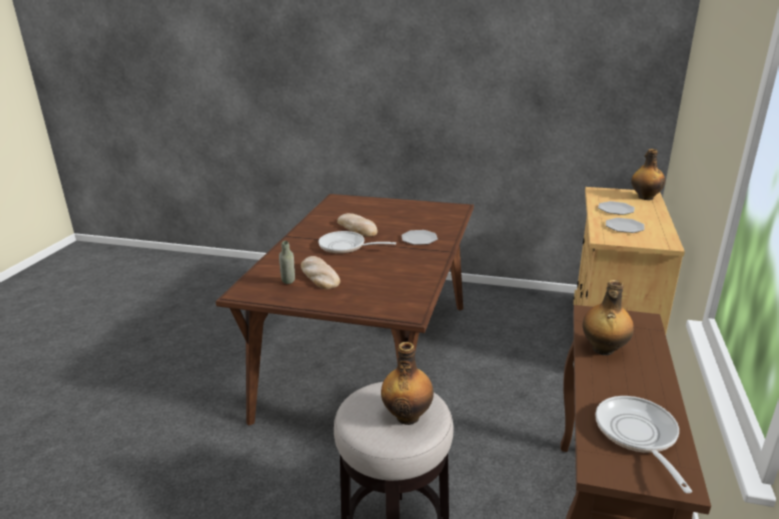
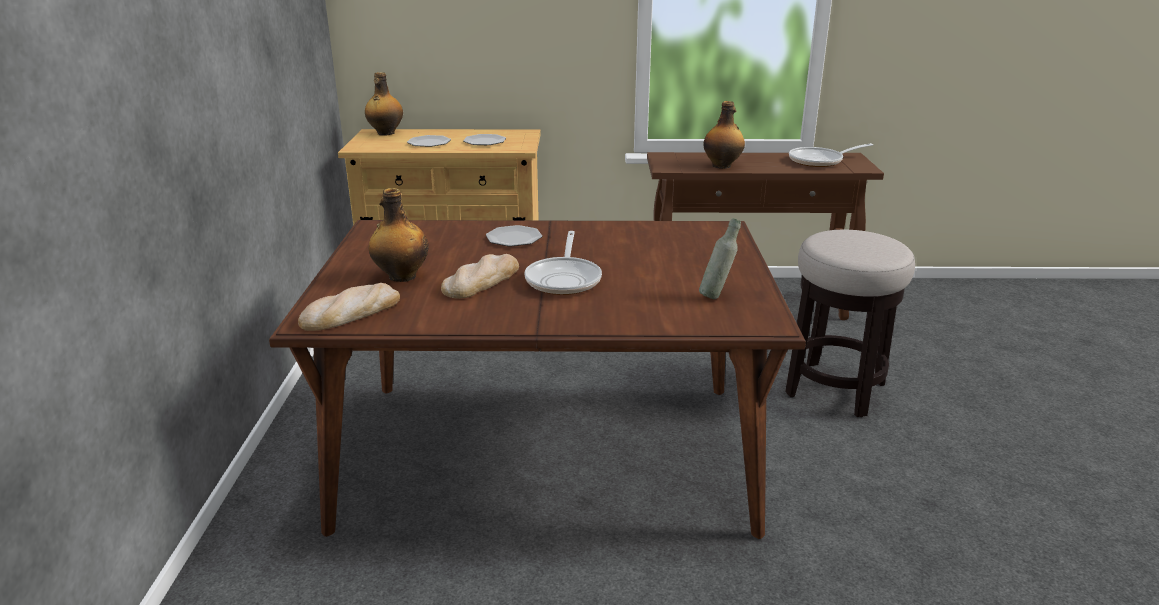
camera: 105 degrees left, 0 degrees up
bread [301,256,340,289] -> bread moved to [298,283,400,331]
bottle [381,342,434,425] -> bottle moved to [369,188,429,282]

